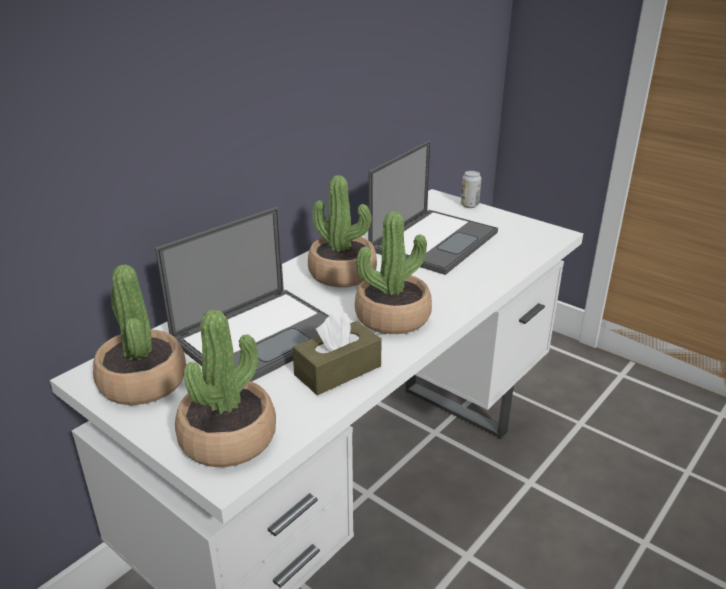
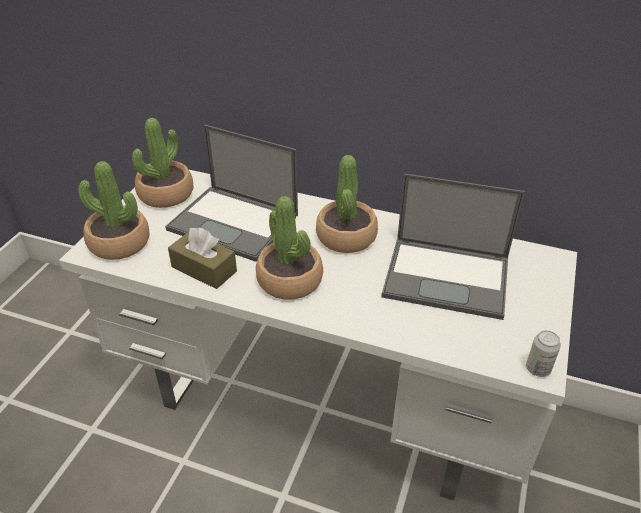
camera: 70 degrees right, 10 degrees up
can [461,171,481,208] -> can moved to [526,330,561,377]

